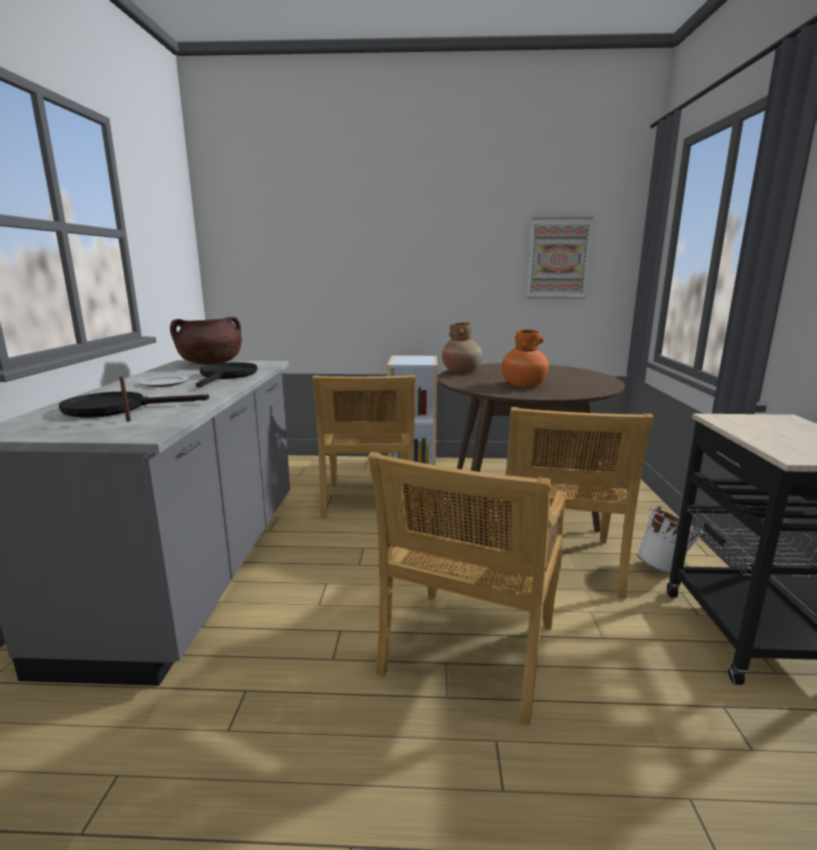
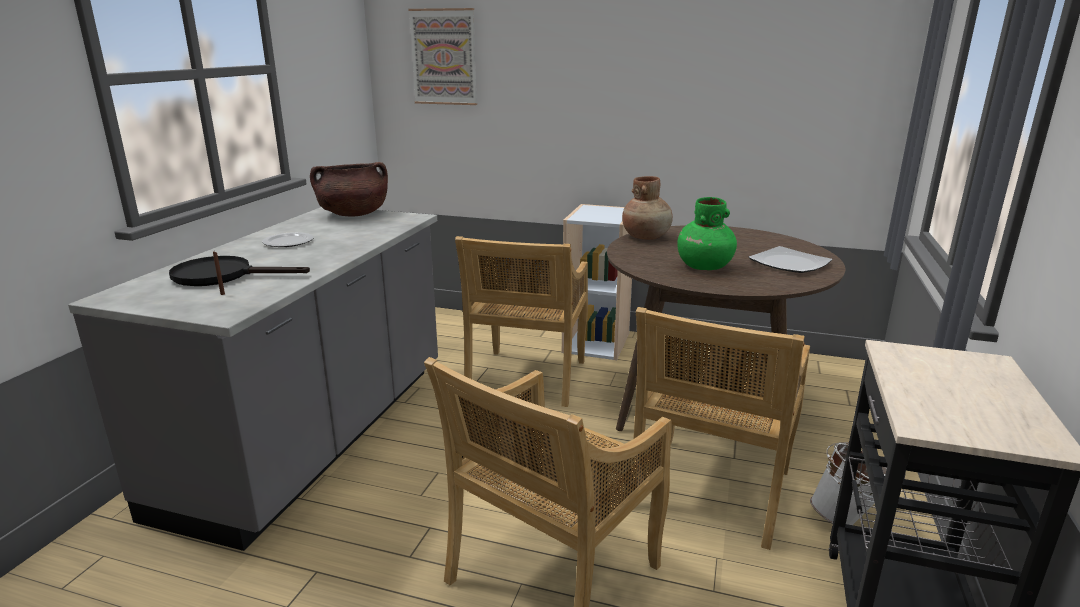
camera: 15 degrees right, 5 degrees up
black frying pan [196,362,258,388] -> none
orange vase [502,329,549,387] -> green vase [677,197,737,270]
picture [527,217,593,299] -> picture moved to [408,8,477,105]
none -> plate [748,246,833,273]

